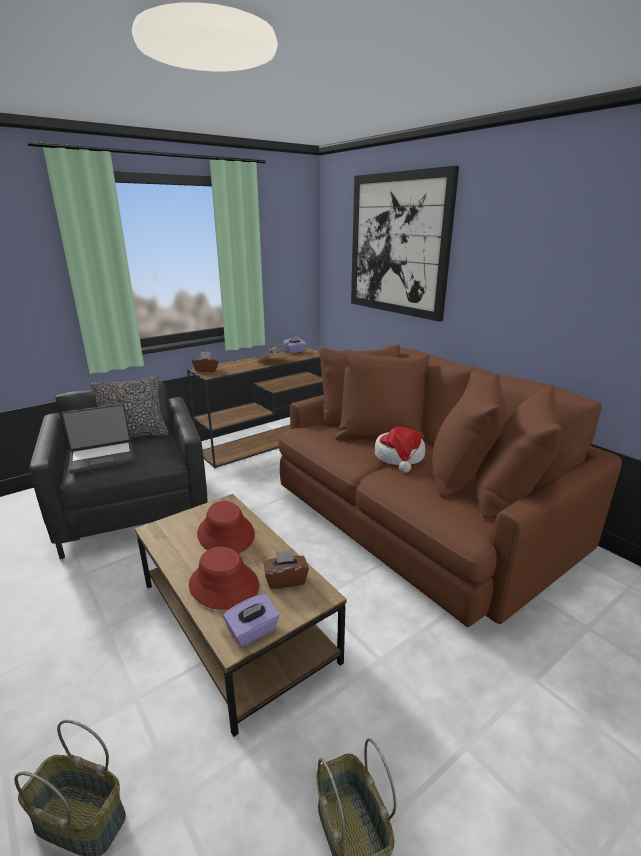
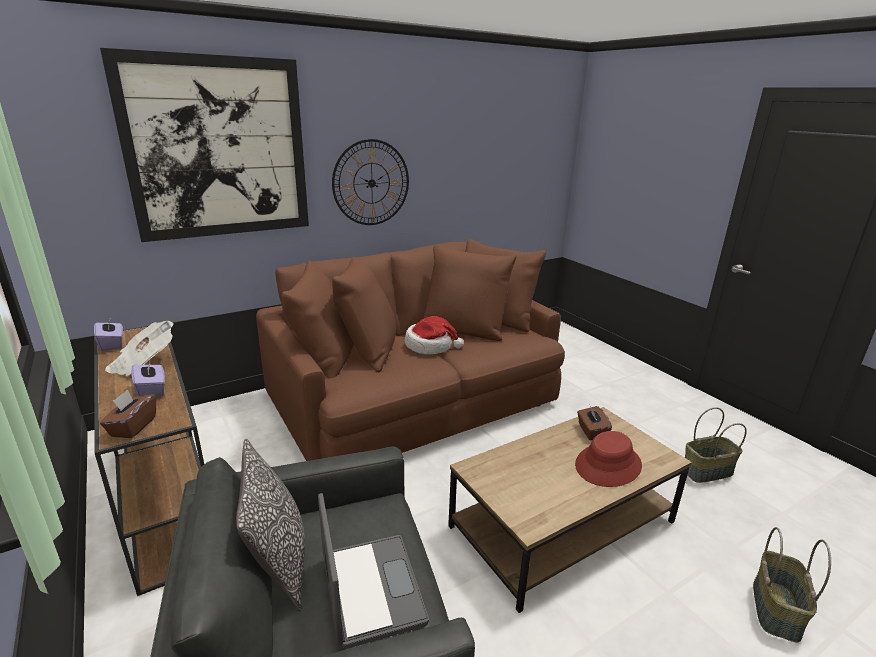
camera: 85 degrees left, 0 degrees up
red hat [197,501,255,554] -> none
purple tissue box [223,594,280,647] -> purple tissue box moved to [131,357,165,397]
none -> wall clock [332,139,409,225]

